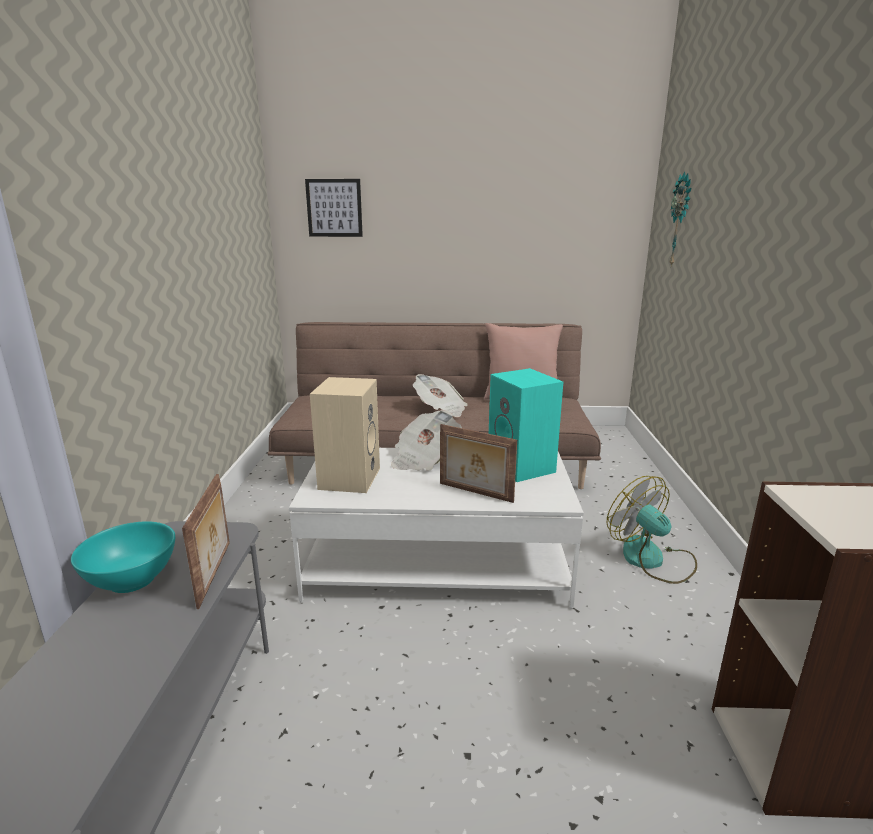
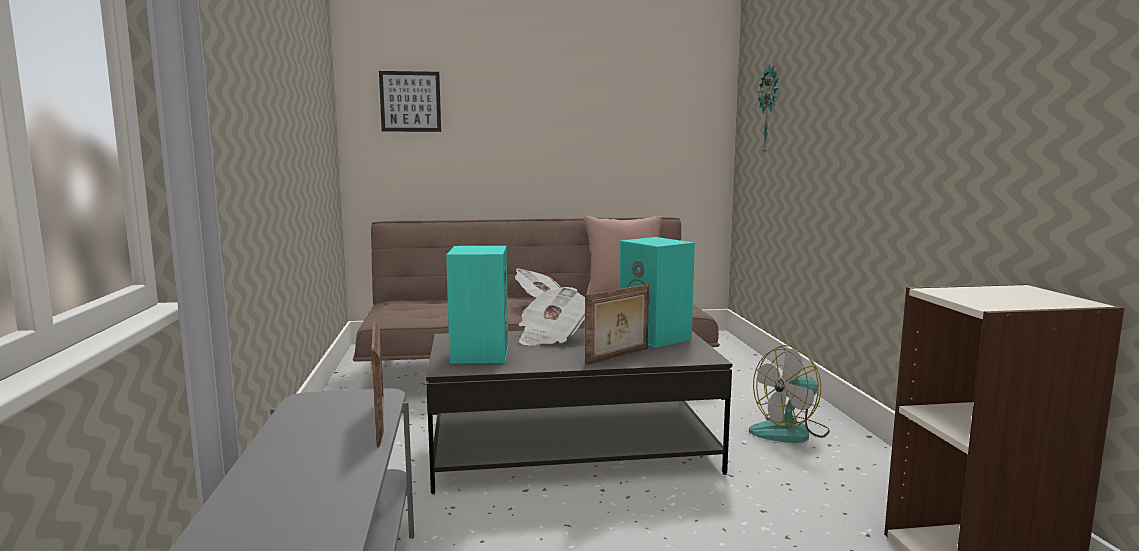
camera: 10 degrees left, 10 degrees down
turquoise bowl [71,521,175,593] -> none
white coffee table [289,448,584,609] -> black coffee table [426,329,732,494]
beige speaker [310,377,380,493] -> turquoise speaker [446,246,508,364]
picture frame [440,424,517,503] -> picture frame turned 60 degrees counterclockwise [585,284,649,365]
fan [607,476,697,584] -> fan turned 75 degrees counterclockwise [749,345,830,443]

